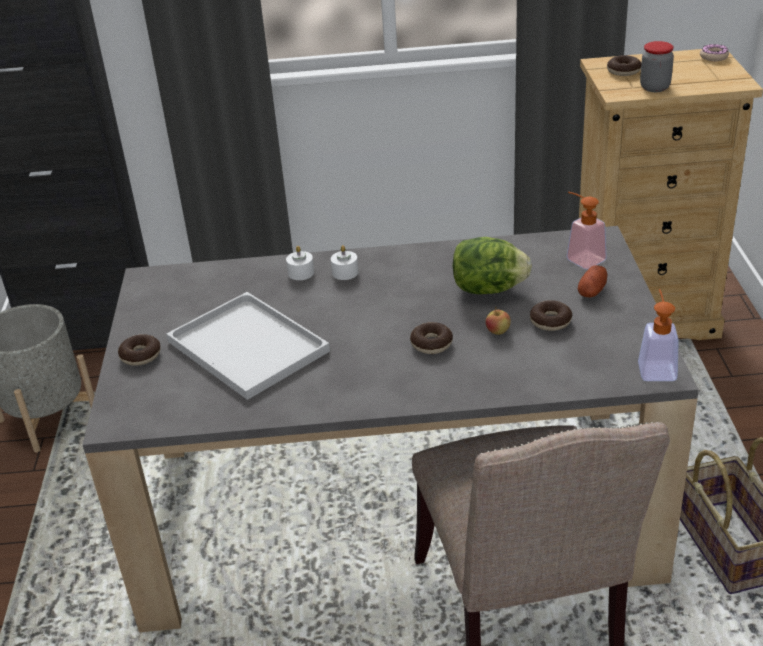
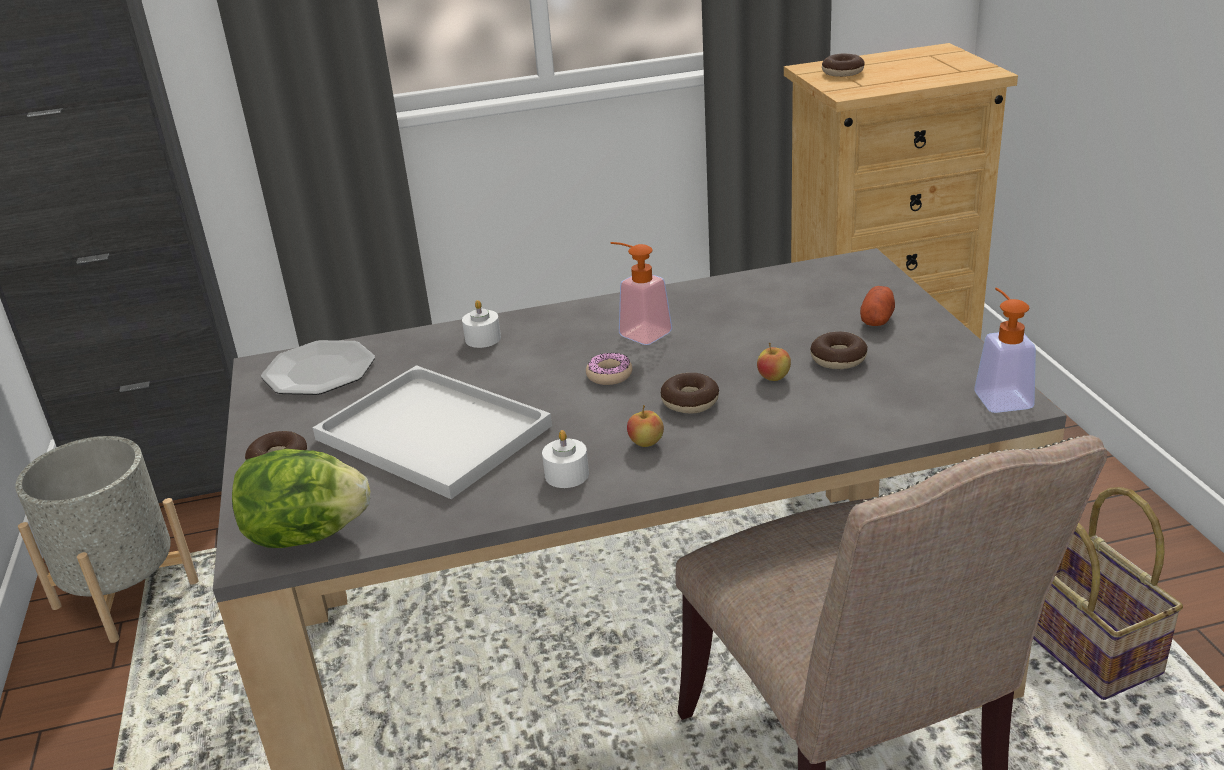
camera: 10 degrees left, 5 degrees down
white candle [331,245,358,280] -> white candle moved to [542,430,589,488]
lettuce [452,237,532,294] -> lettuce moved to [232,449,370,548]
soap dispenser [566,192,607,269] -> soap dispenser moved to [610,242,672,345]
jar [640,41,674,92] -> none
donut [700,44,729,61] -> donut moved to [586,353,632,385]
none -> plate [261,340,375,395]
none -> apple [627,405,664,447]

